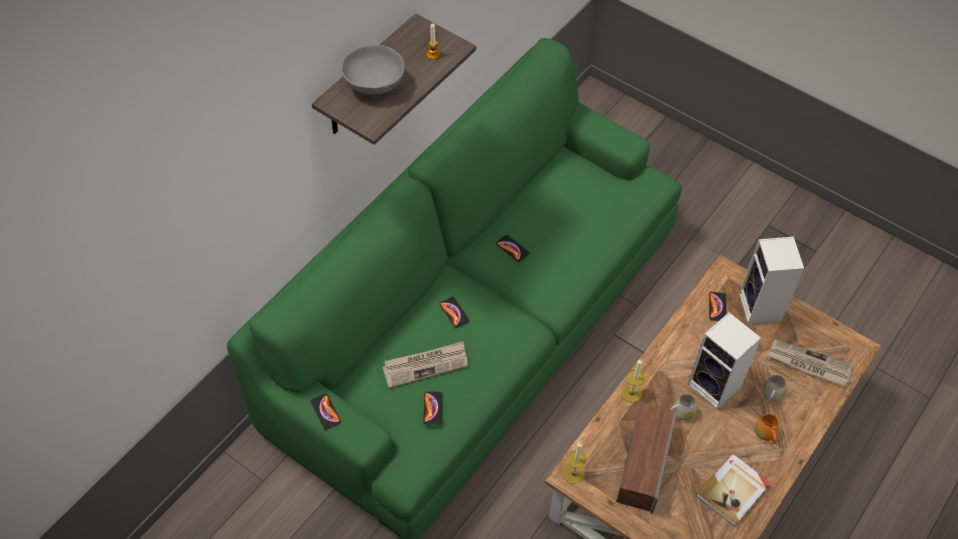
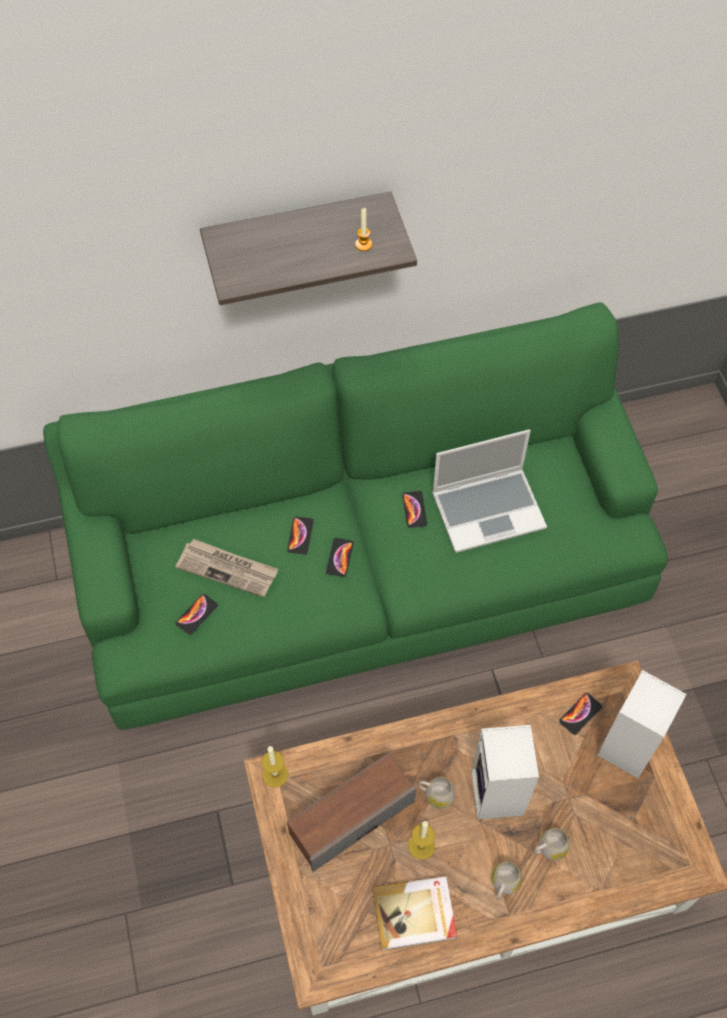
camera: 40 degrees right, 5 degrees up
phone [311,393,341,430] -> phone moved to [326,538,354,577]
grey bowl [341,45,405,95] -> none
candle [621,359,645,402] -> candle moved to [408,821,435,860]
orange mug [754,414,779,444] -> white mug [491,862,522,899]
newspaper [768,340,854,386] -> none
none -> laptop [432,429,547,553]

